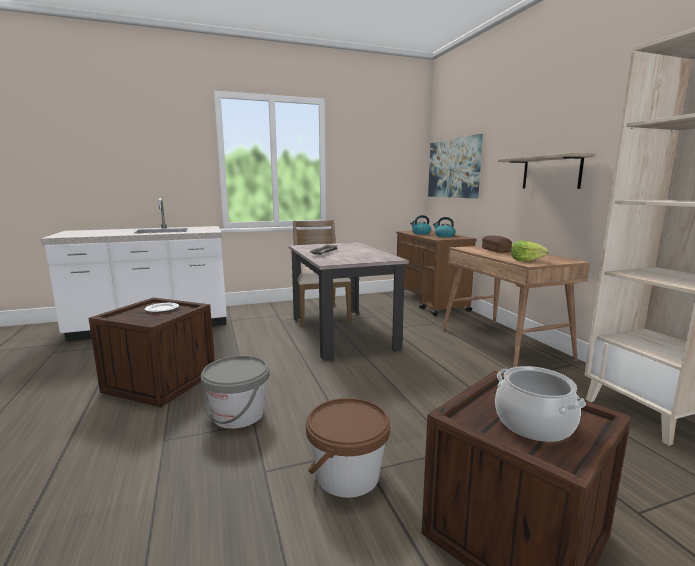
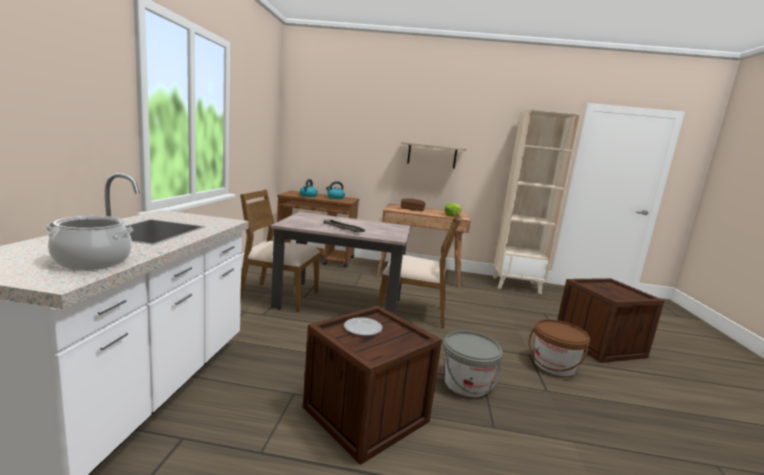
camera: 65 degrees left, 0 degrees up
picture [428,134,483,199] -> none
cooking pot [495,366,586,442] -> cooking pot moved to [46,216,134,270]
none -> brown chair [378,212,462,328]

